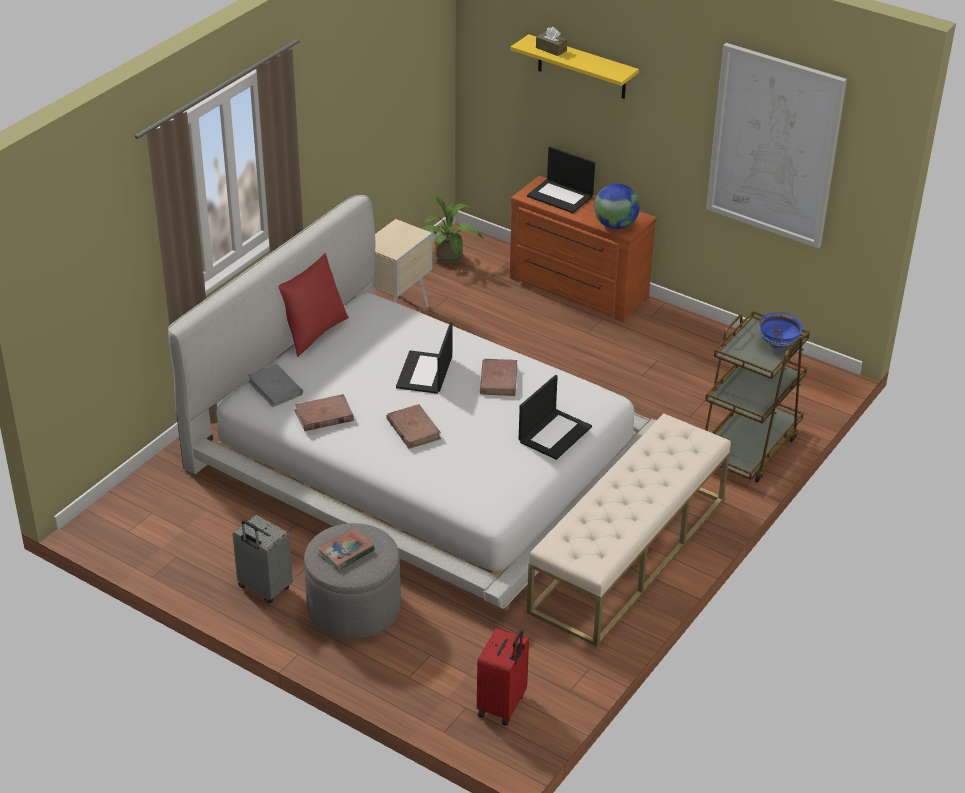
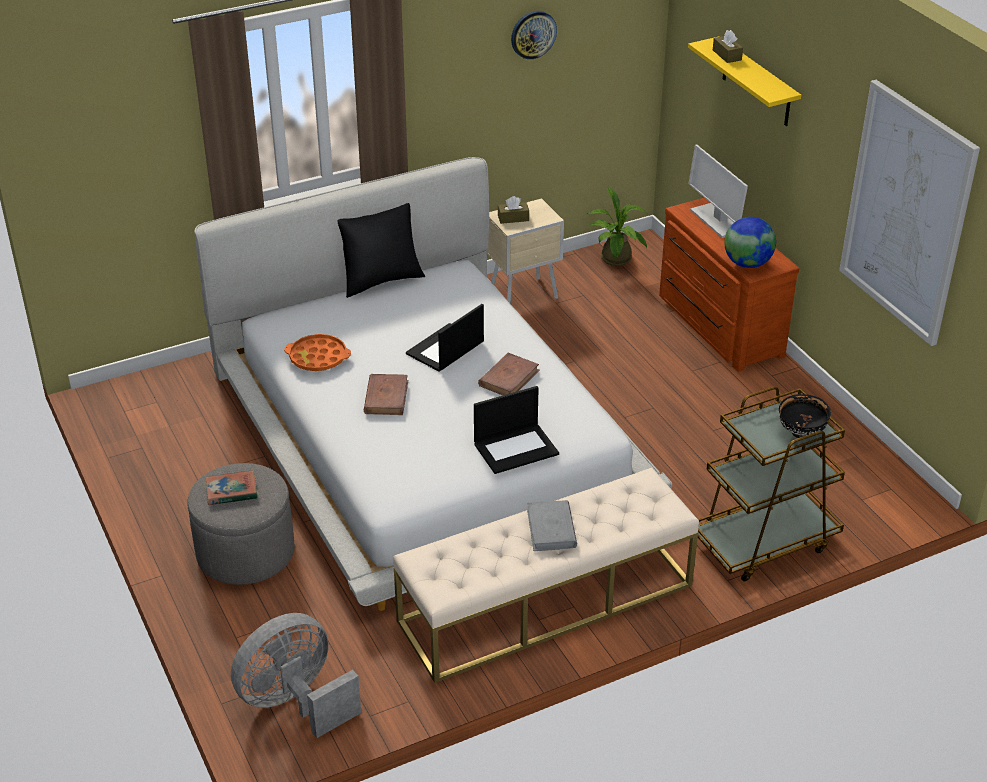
camera: 30 degrees right, 0 degrees up
grey suitcase [232,515,293,603] -> none
grey book [248,364,303,407] -> grey book moved to [527,500,577,551]
red pillow [279,253,349,357] -> black pillow [337,203,425,298]
brown book [294,394,354,431] -> orange tray [284,334,351,371]
red suitcase [477,628,529,726] -> grey fan [231,613,361,738]
laptop [527,146,595,213] -> monitor [688,144,748,238]
blue bowl [759,312,803,349] -> black bowl [779,394,831,438]
none -> brown tissue box [498,196,529,224]
none -> wall clock [511,11,557,59]

